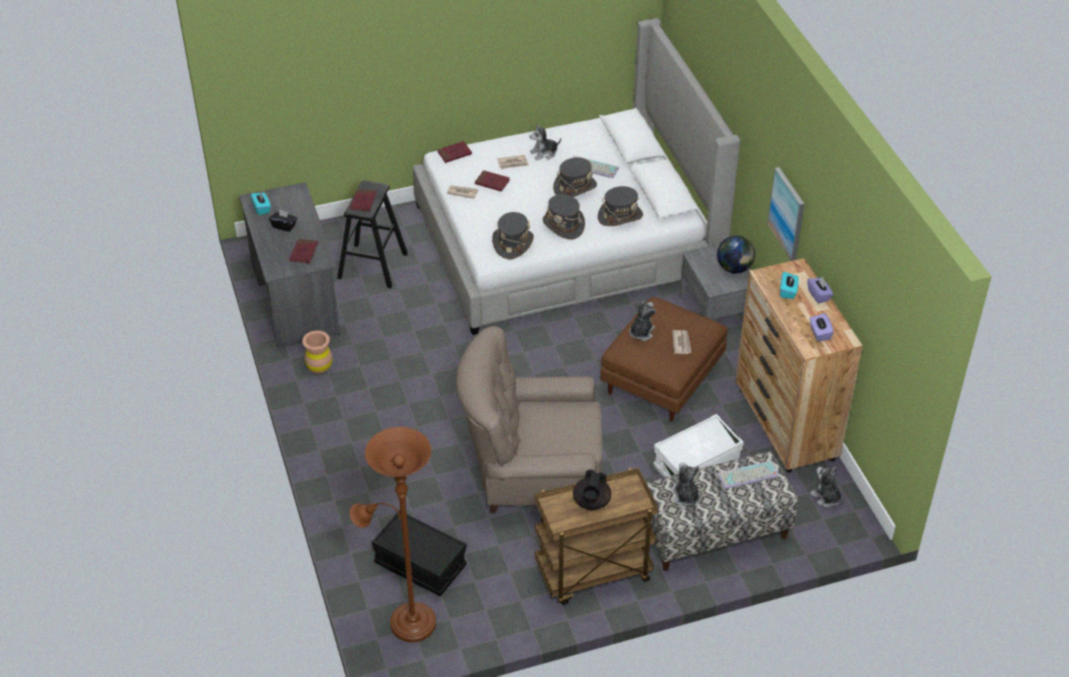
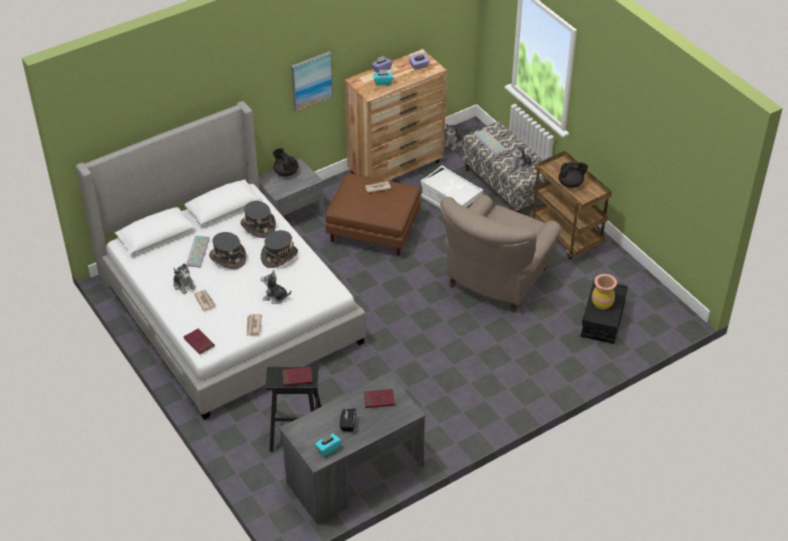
camera: 105 degrees left, 0 degrees up
brown vase [302,331,333,374] -> brown vase moved to [592,274,617,310]
brown floor lamp [349,427,436,642] -> none
beige armchair [456,326,602,513] -> beige armchair turned 45 degrees clockwise [440,195,561,313]
red book [475,170,510,192] -> none
grey hat [492,212,534,259] -> none
plush toy [629,302,656,341] -> plush toy moved to [261,270,291,304]
globe [717,236,755,273] -> black teapot [273,148,299,177]

